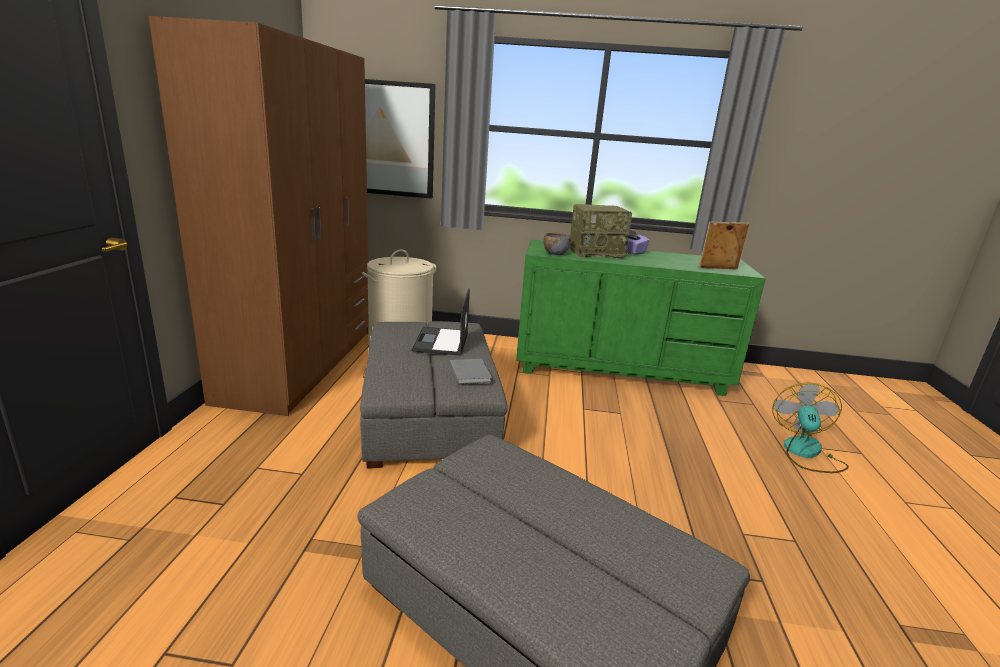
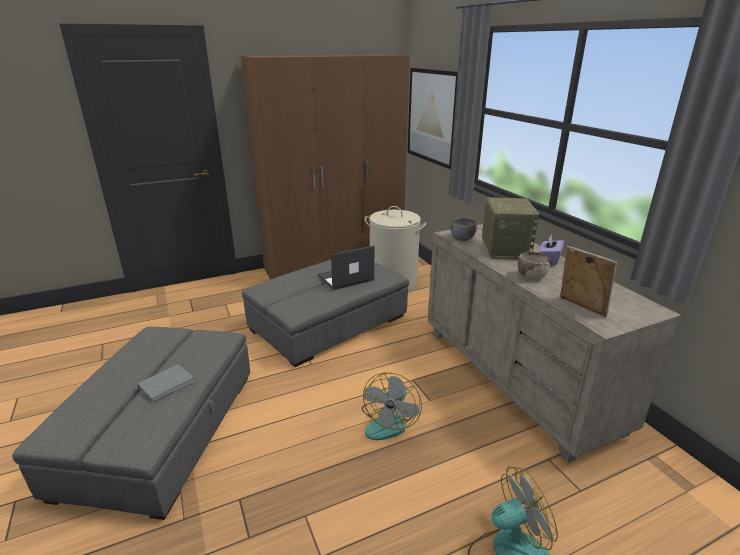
camera: 60 degrees right, 5 degrees up
grey book [450,359,492,385] -> grey book moved to [137,364,195,403]
green dresser [516,240,766,396] -> beige dresser [428,224,681,463]
radio [569,204,632,258] -> radio turned 135 degrees counterclockwise [482,197,539,260]
none -> fan [362,372,422,440]
none -> beige bowl [517,252,551,281]

